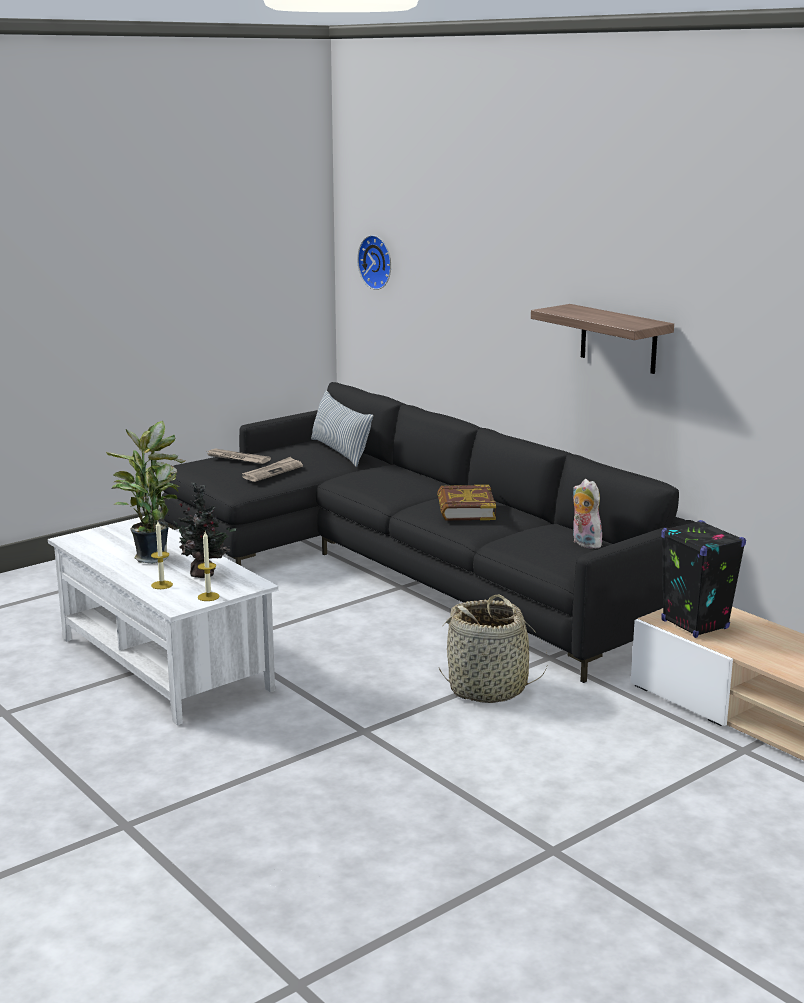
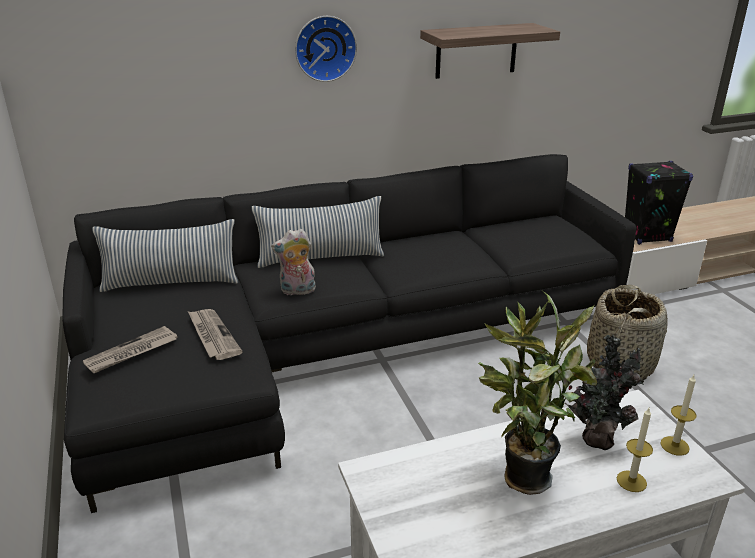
camera: 70 degrees left, 10 degrees up
wall clock [357,235,391,290] -> wall clock moved to [295,16,357,82]
book [437,485,496,520] -> none
plush toy [573,479,604,549] -> plush toy moved to [271,229,316,296]
none -> pillow [251,196,384,268]

